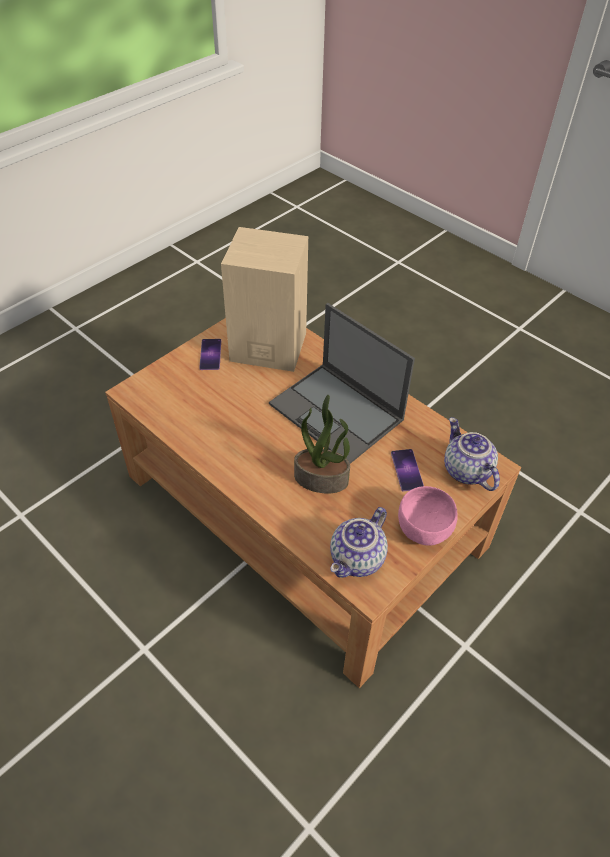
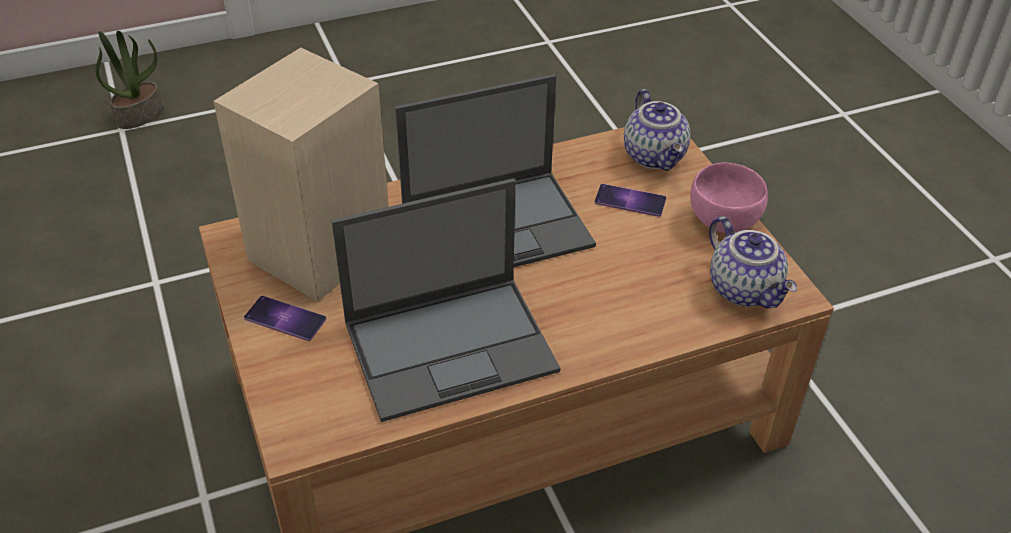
camera: 65 degrees left, 5 degrees down
potted plant [294,395,350,493] -> potted plant moved to [96,31,163,129]
teapot [444,417,500,491] -> teapot turned 105 degrees counterclockwise [624,89,691,171]
none -> laptop [332,178,560,422]

